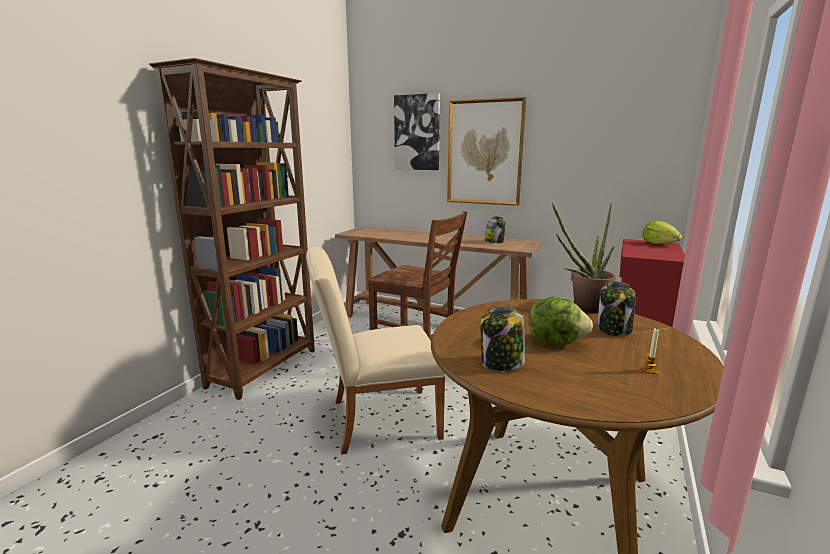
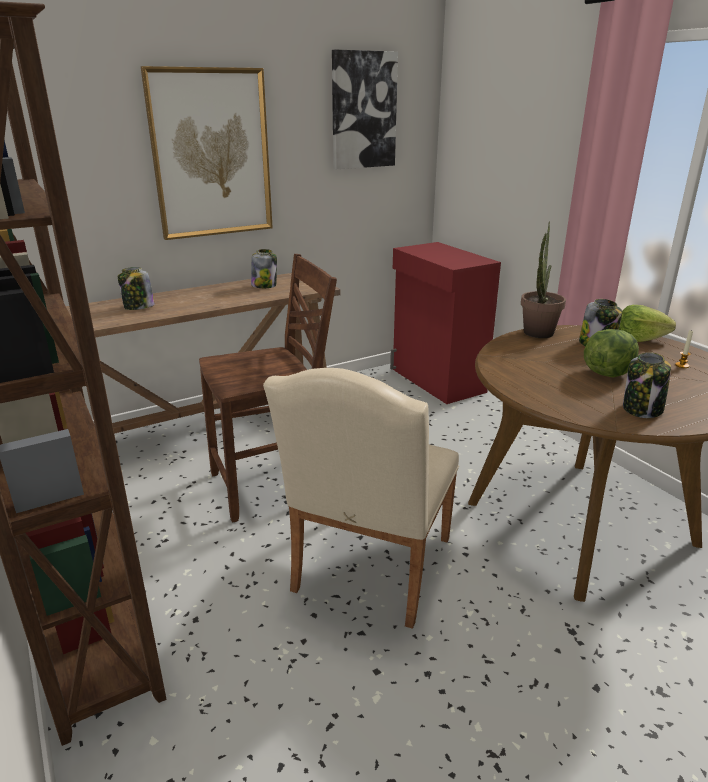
camera: 55 degrees left, 10 degrees up
picture [394,93,440,170] -> picture moved to [332,50,398,169]
lettuce [642,220,682,244] -> lettuce moved to [619,305,676,342]
none -> jar [118,267,155,310]

